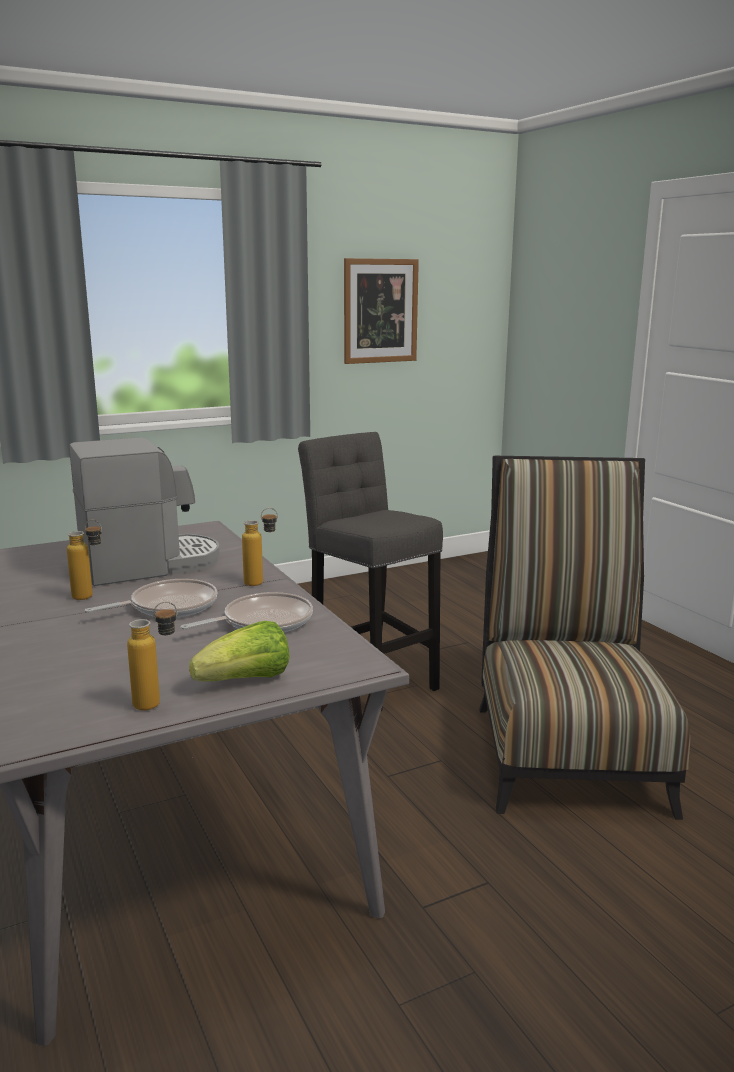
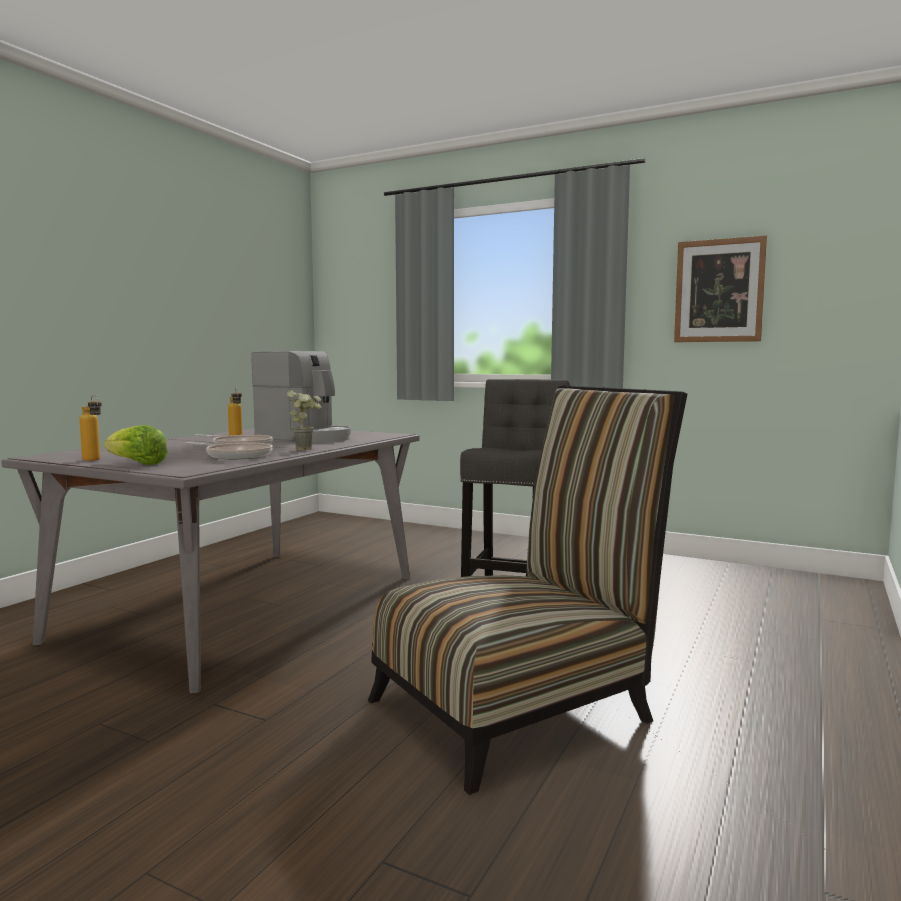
camera: 55 degrees right, 10 degrees down
bottle [242,508,278,586] -> potted plant [287,390,322,450]

